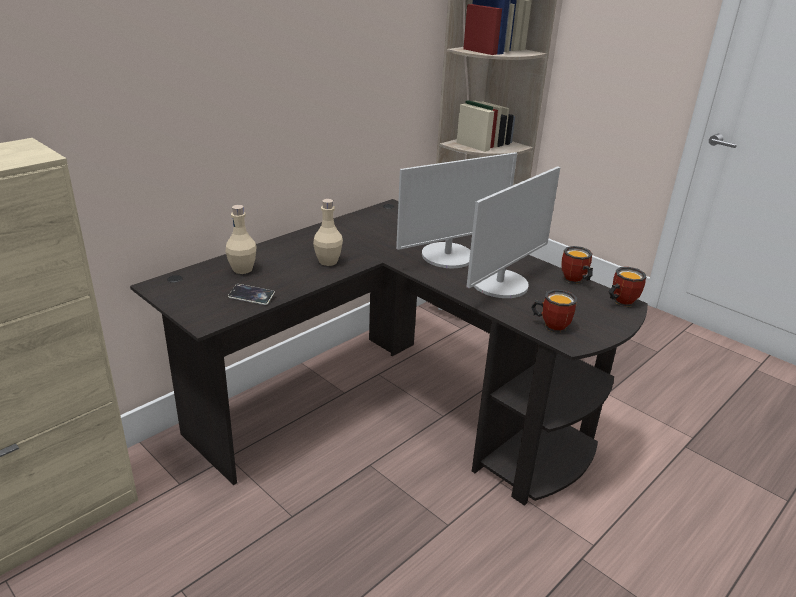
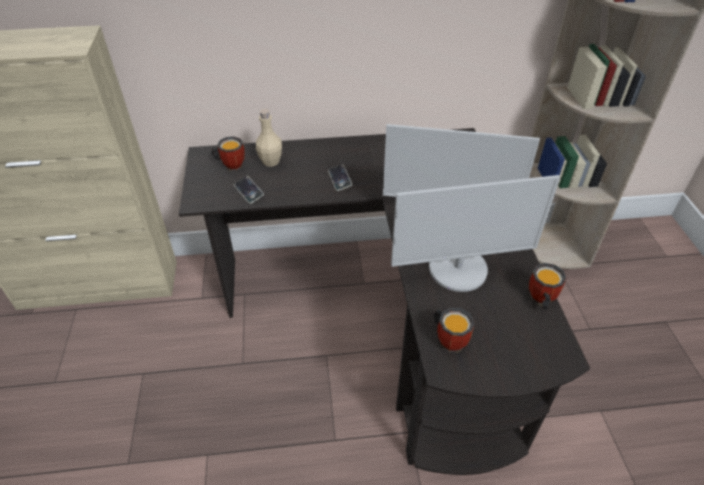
camera: 40 degrees right, 15 degrees up
beige bottle [313,199,343,266] -> phone [328,164,352,191]
mug [608,267,646,307] -> mug moved to [211,136,245,171]

